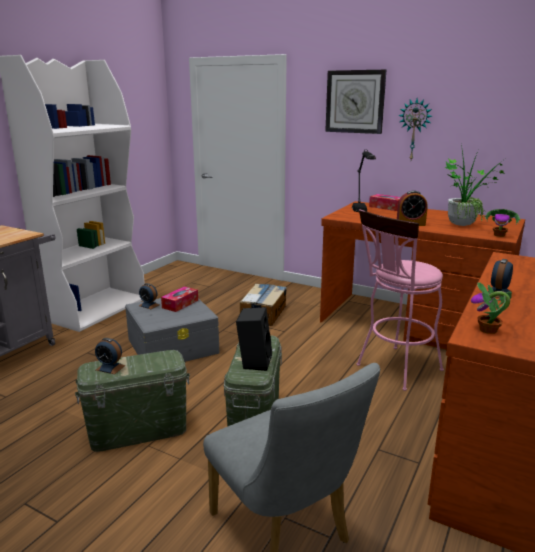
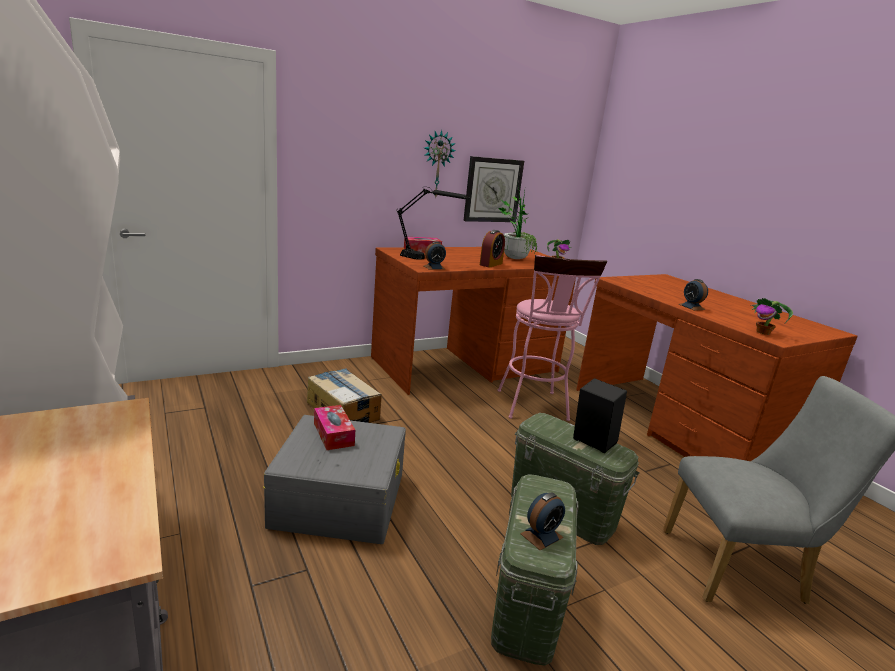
camera: 60 degrees left, 0 degrees up
alarm clock [139,283,159,309] -> alarm clock moved to [424,241,446,270]
wall clock [325,70,386,134] -> wall clock moved to [463,156,524,222]

